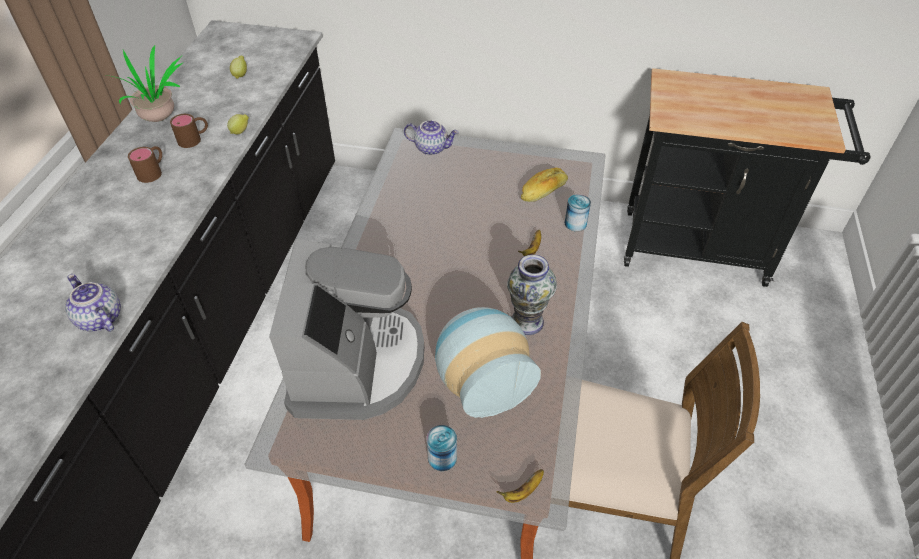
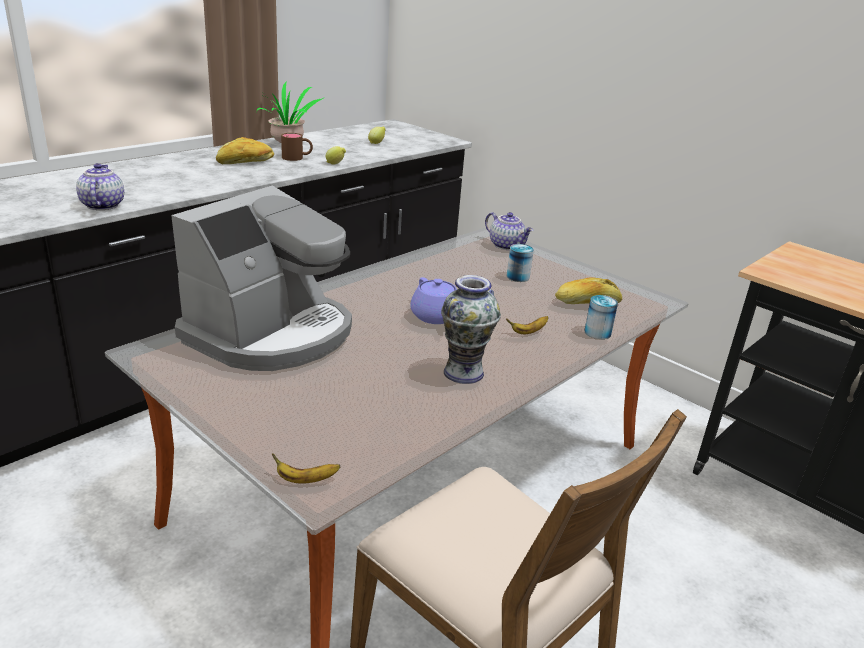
camera: 30 degrees right, 20 degrees down
brown mug [128,146,162,183] -> bread [216,137,274,164]
can [427,425,457,471] -> can moved to [506,244,534,282]
vase [435,307,541,418] -> none
none -> purple teapot [410,277,457,324]

